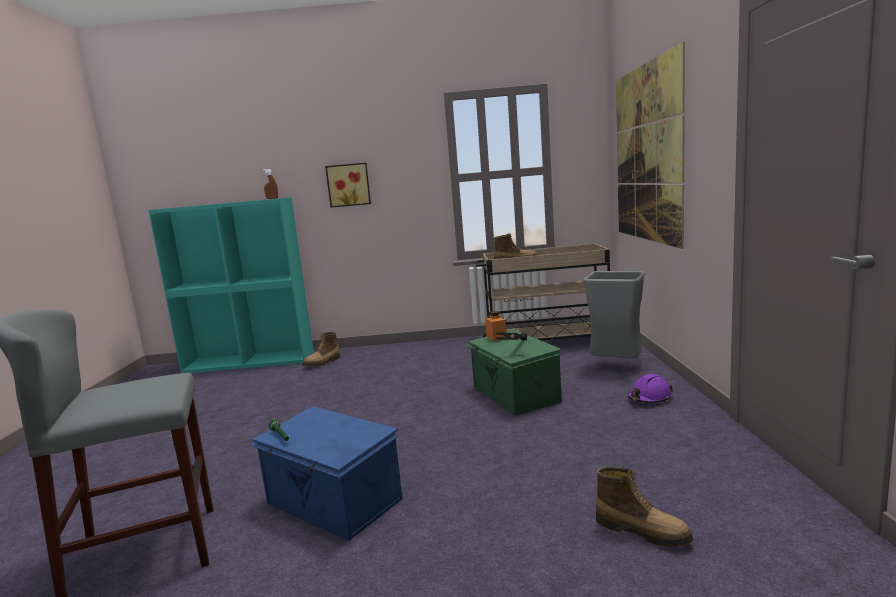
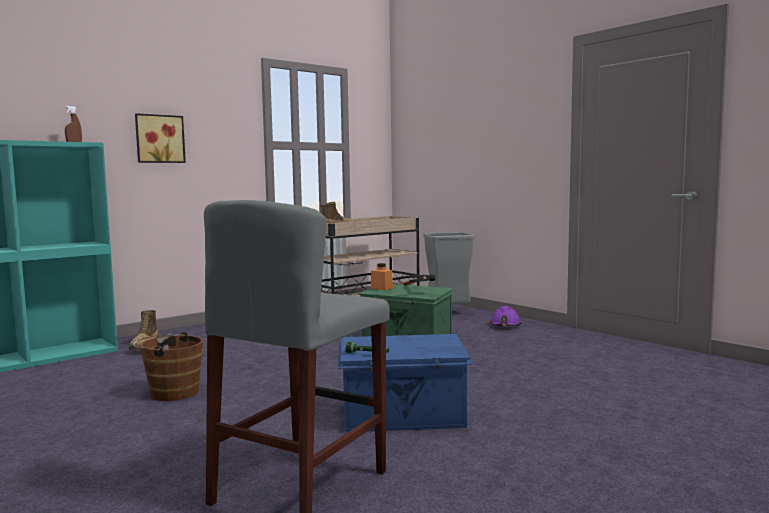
camera: 40 degrees left, 5 degrees down
boot [596,466,693,547] -> none
picture [616,41,685,249] -> none
none -> brown bucket [133,332,203,401]

